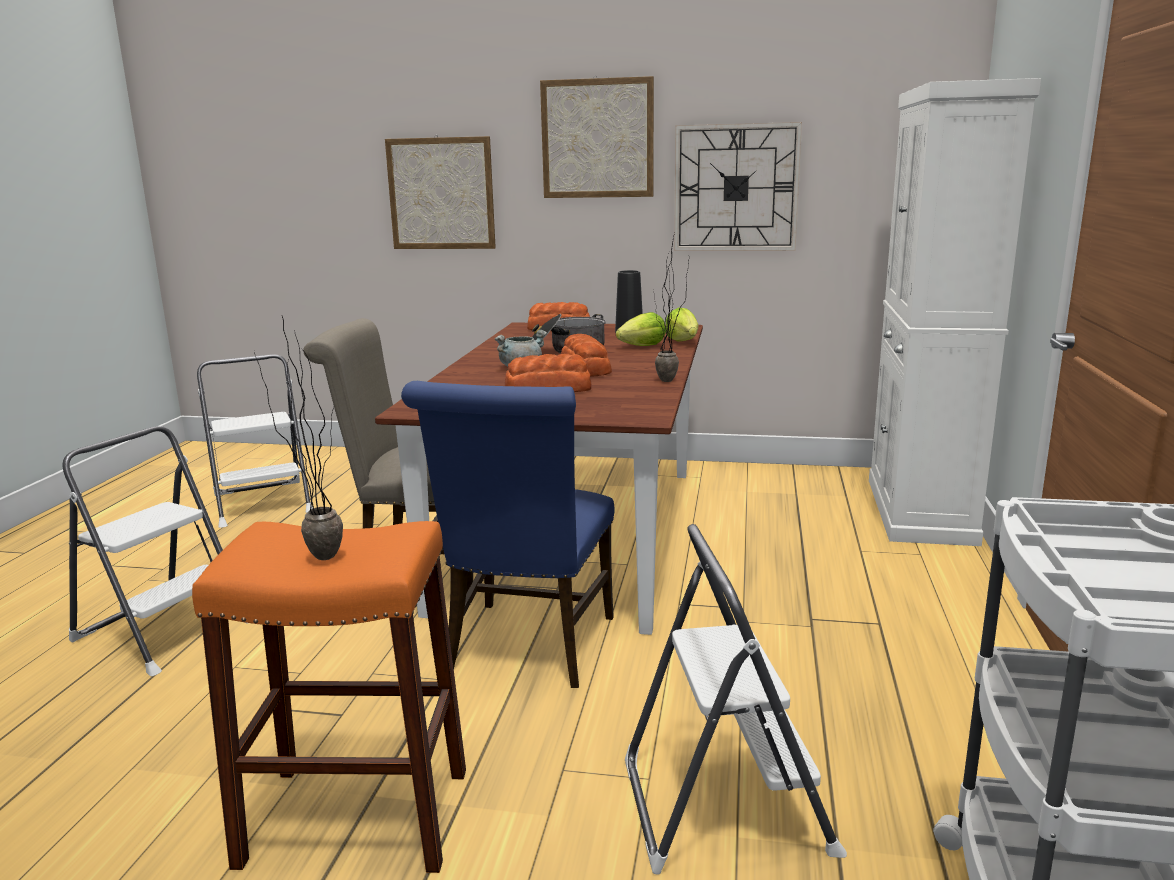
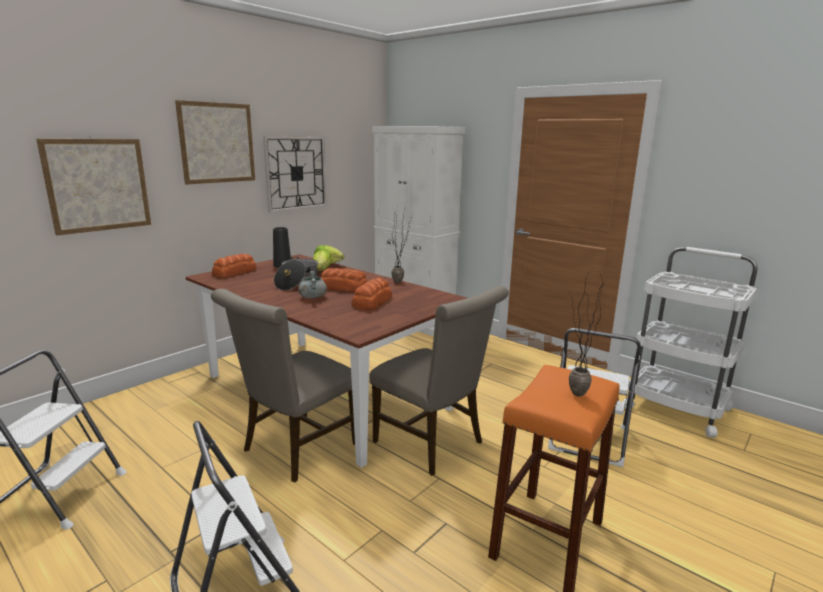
camera: 60 degrees left, 0 degrees up
blue chair [401,381,614,688] -> beige chair [370,286,509,476]

